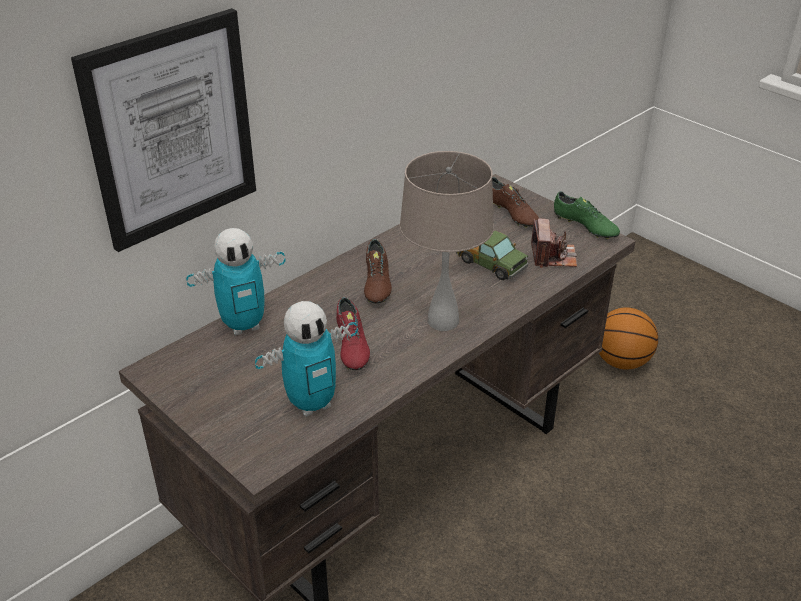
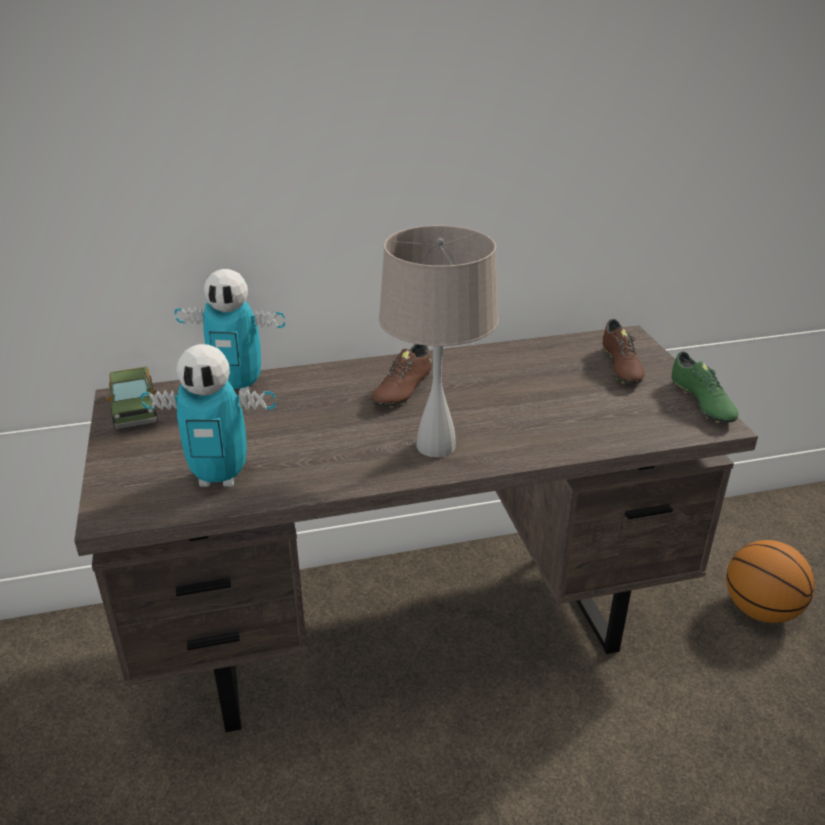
camera: 30 degrees right, 5 degrees down
picture [71,8,256,252] -> none
red shoe [336,297,370,370] -> none
toy truck [456,231,528,280] -> toy truck moved to [106,367,158,429]
camera [531,218,577,268] -> none

